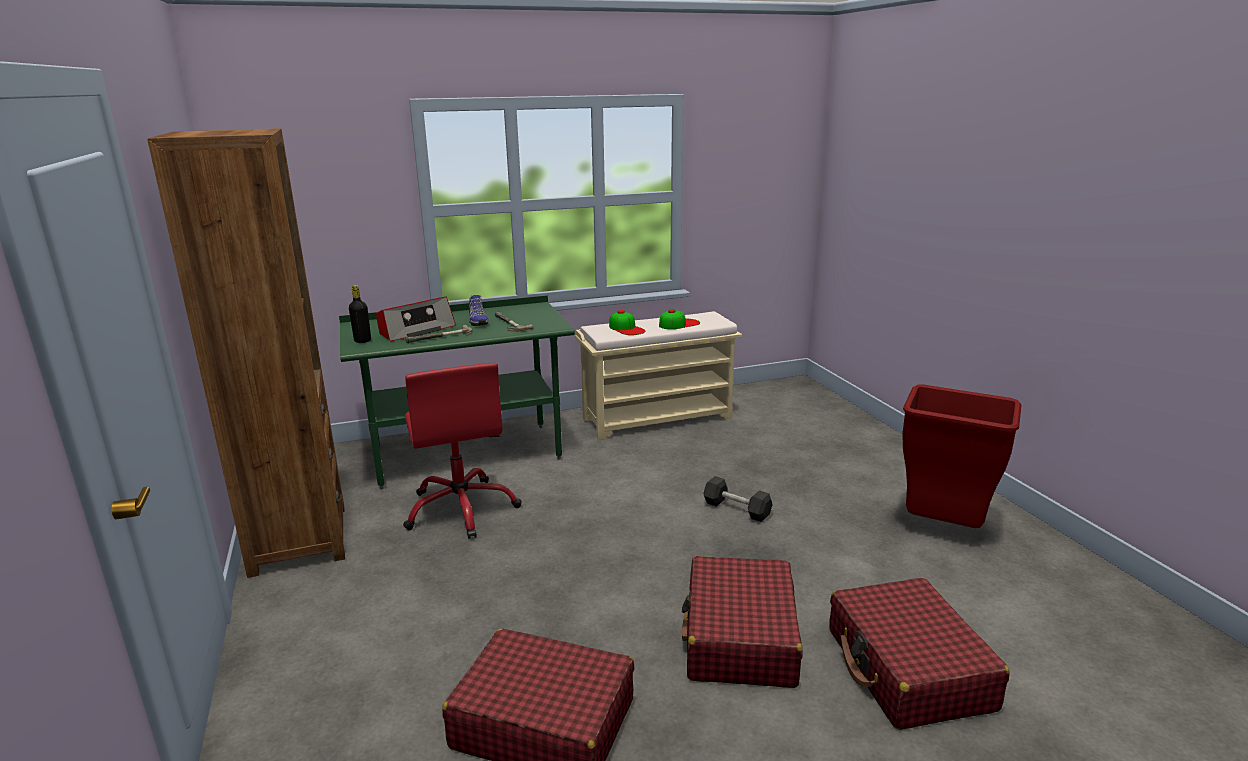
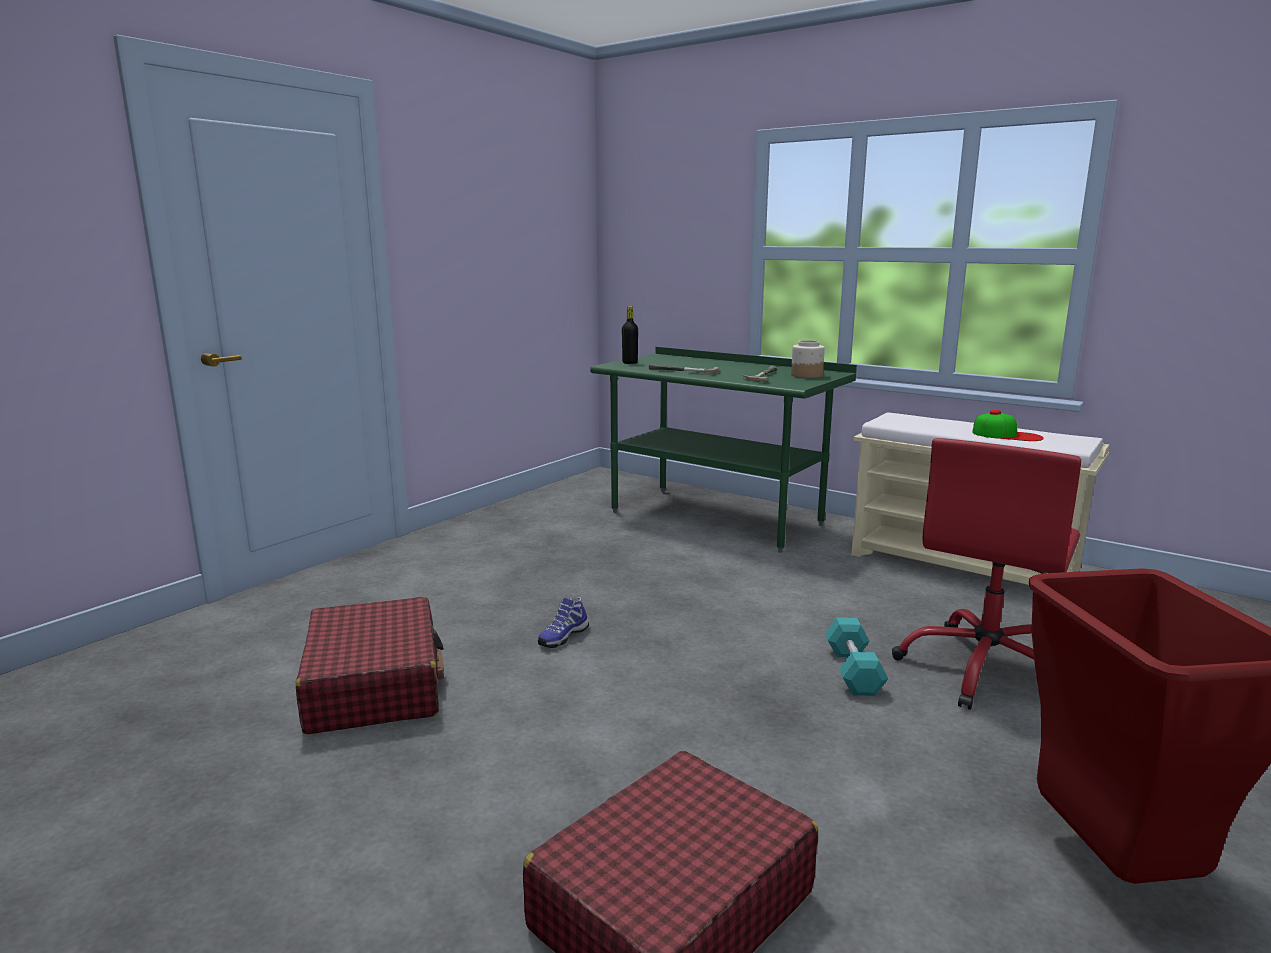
camera: 55 degrees right, 5 degrees down
brown bookcase [147,128,345,578] -> none
radio [376,297,456,341] -> none
red office chair [403,363,522,539] -> red office chair moved to [892,438,1081,710]
shoe [469,295,488,326] -> shoe moved to [538,597,589,648]
cap [609,310,645,335] -> none
red suitcase [682,556,803,688] -> none
black dumbbell [704,476,773,522] -> turquoise dumbbell [825,617,888,696]
none -> jar [791,340,825,378]

